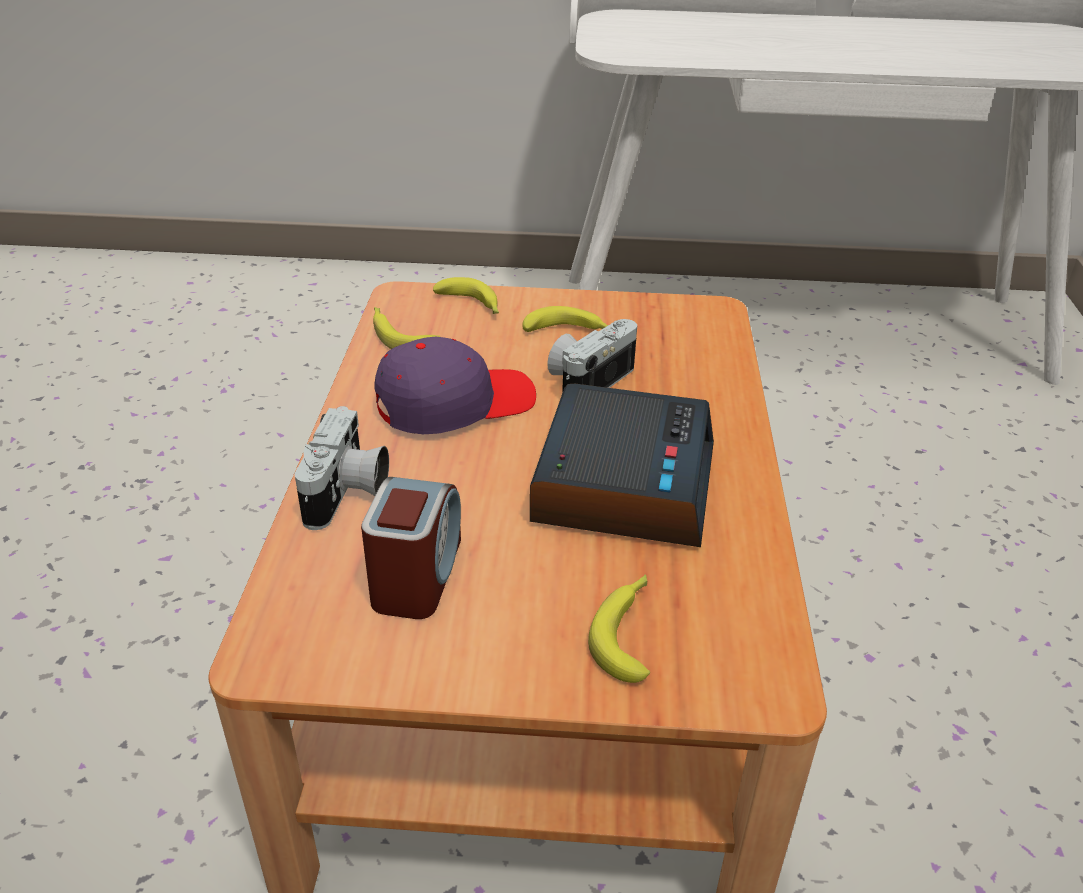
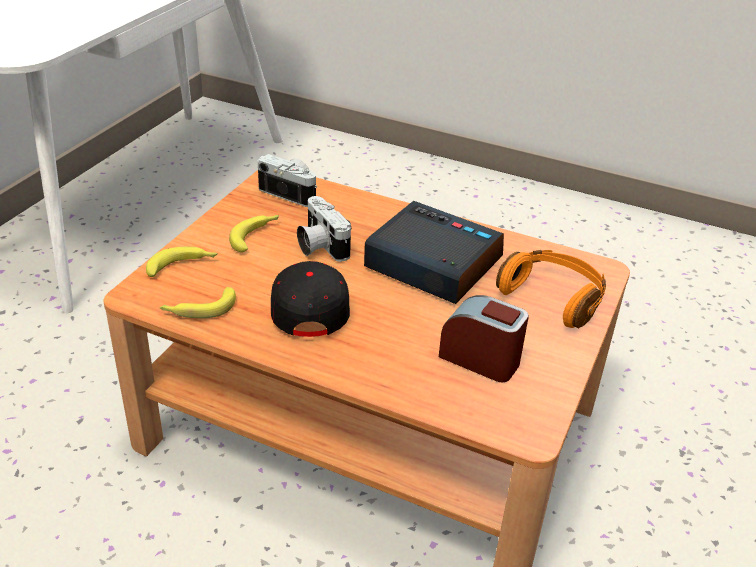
camera: 70 degrees left, 0 degrees up
camera [294,406,389,530] -> camera moved to [258,154,317,207]
purple cap [374,336,536,434] -> black cap [271,261,350,337]
banana [588,575,650,683] -> orange headphones [496,250,606,328]

